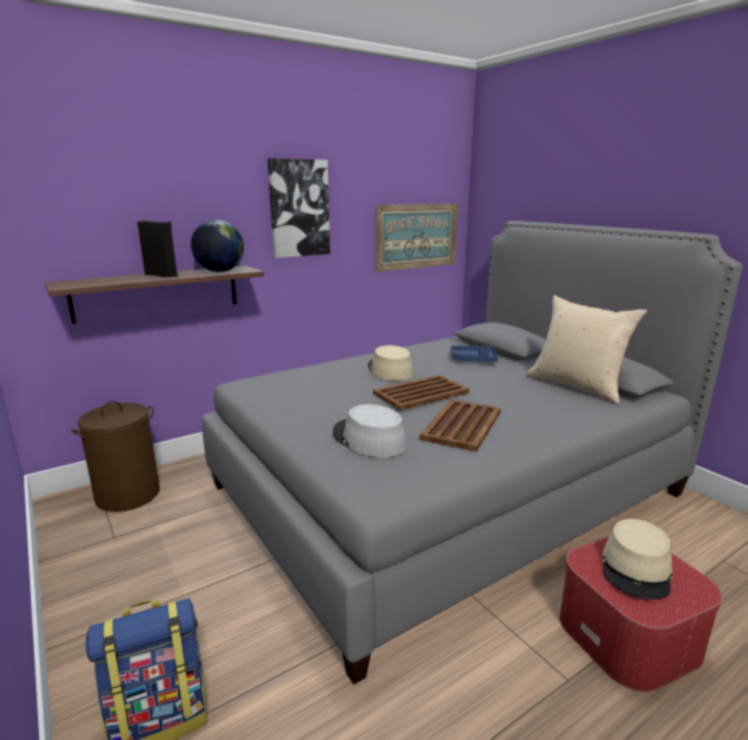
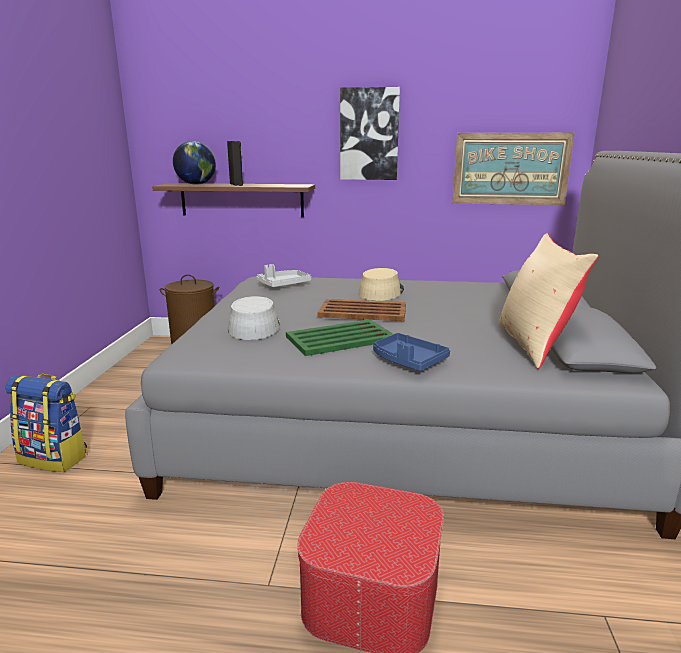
camera: 40 degrees right, 0 degrees up
globe [191,220,244,272] -> globe moved to [173,141,216,185]
brown tray [420,399,501,452] -> green tray [286,319,393,356]
blue tray [451,345,498,362] -> blue tray moved to [373,333,450,371]
beige hat [602,519,672,599] -> none
none -> grey tray [256,264,311,287]

